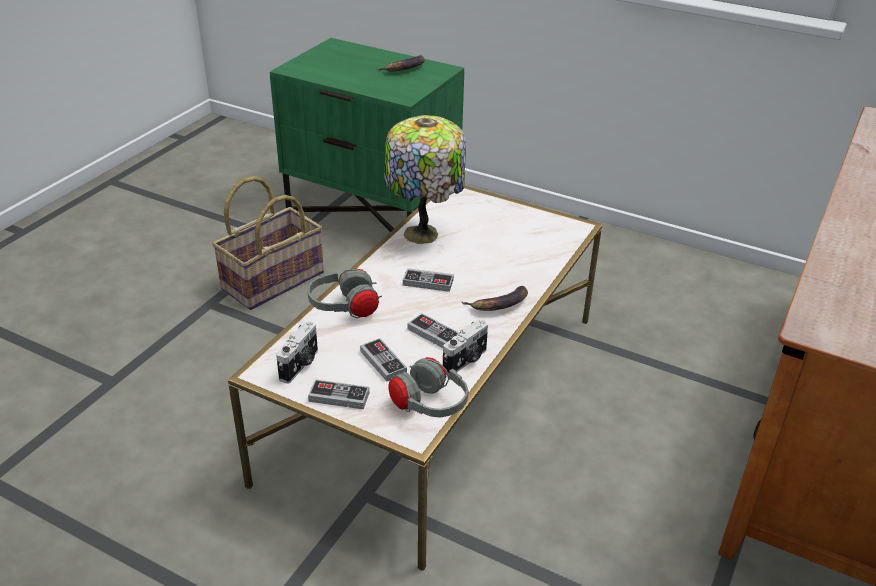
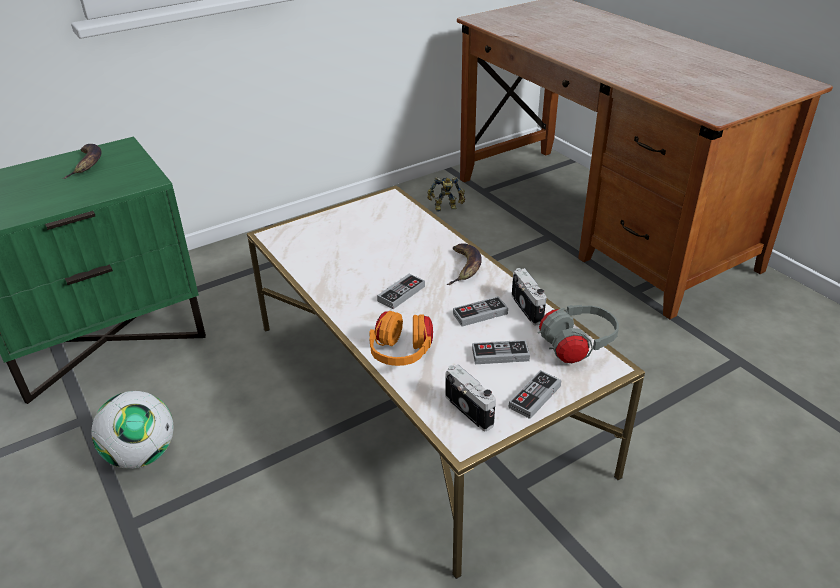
camera: 60 degrees left, 0 degrees up
basket [212,176,324,310] -> football [91,391,174,469]
grey headphones [308,268,382,318] -> orange headphones [369,311,433,366]
table lamp [384,115,466,244] -> none
none -> toy robot [427,177,465,212]

